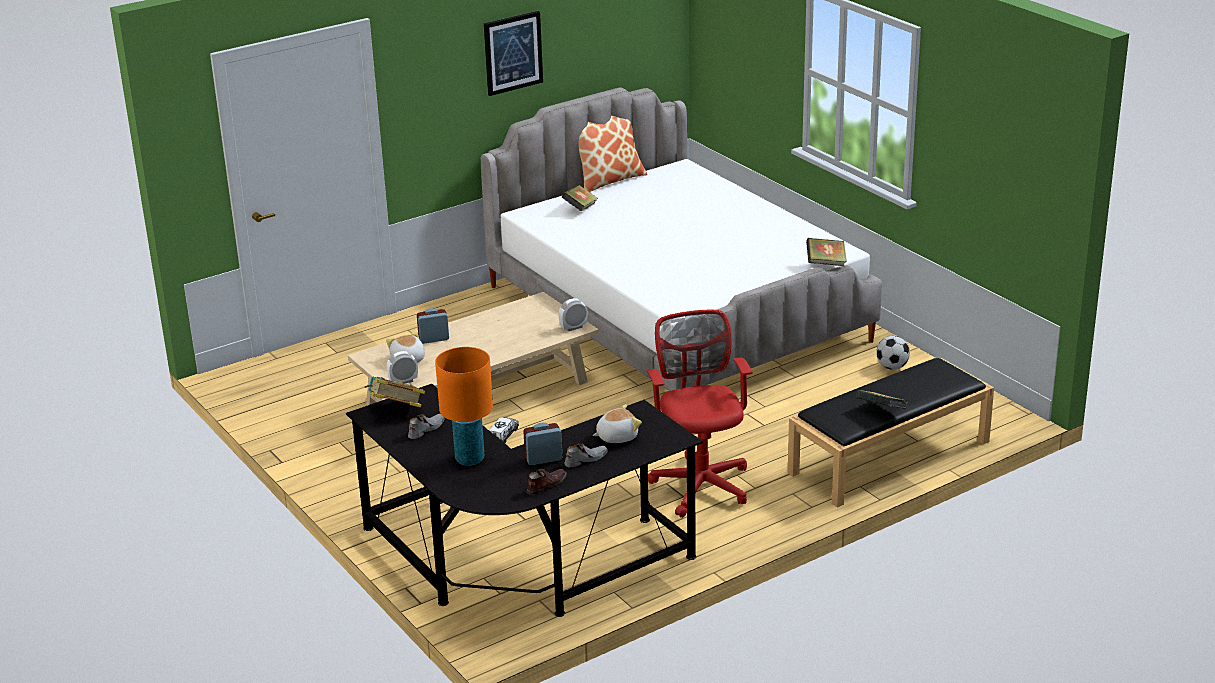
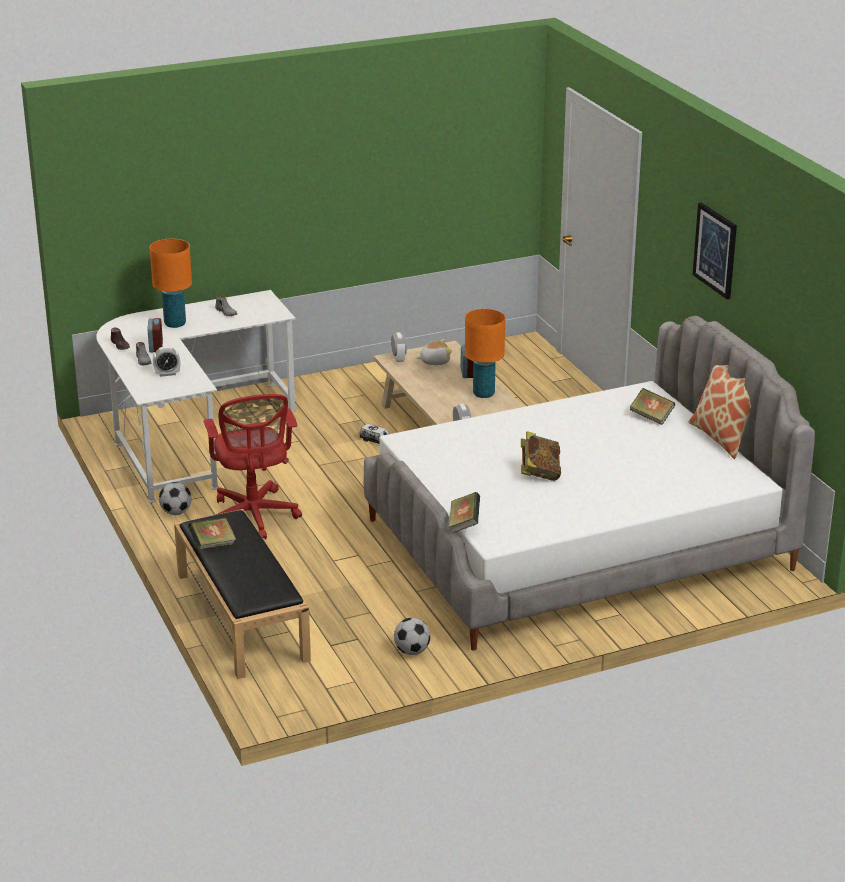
camera: 100 degrees right, 0 degrees up
black desk [346,384,703,617] -> white desk [96,290,296,503]
book [365,376,425,408] -> book moved to [521,431,561,481]
plush toy [593,404,642,443] -> alarm clock [153,346,180,377]
red office chair [646,310,752,518] -> red office chair turned 75 degrees clockwise [203,394,302,539]
none -> football [159,482,192,515]
none -> orange table lamp [465,309,505,398]

